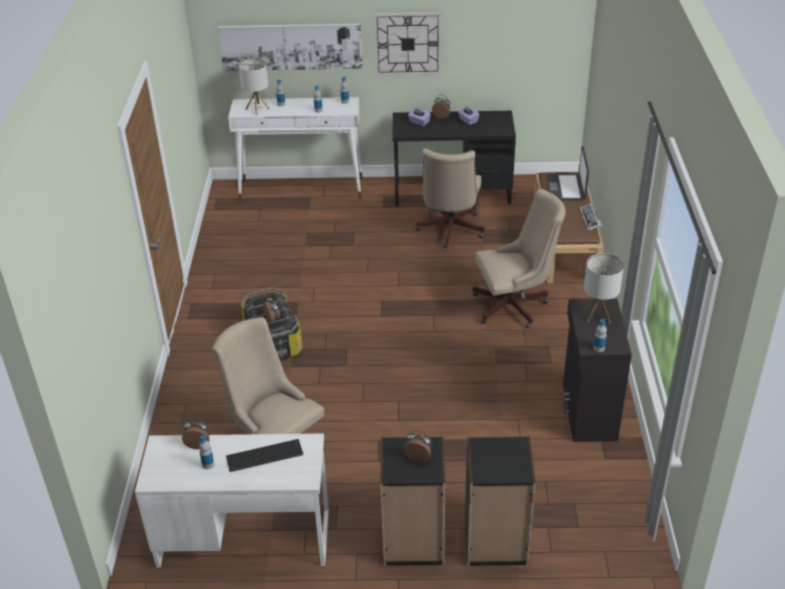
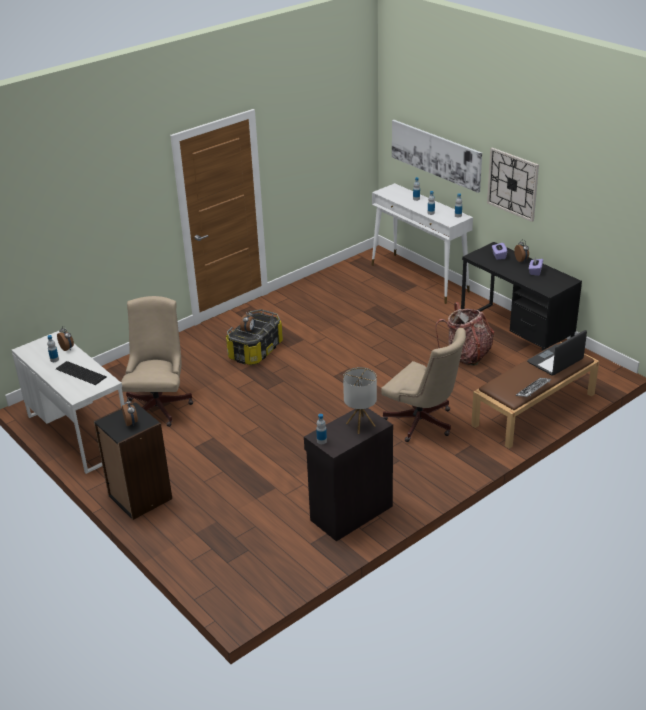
camera: 50 degrees right, 5 degrees down
table lamp [238,58,270,115] -> none
beige office chair [416,148,485,248] -> backpack [435,302,494,366]
black bookcase [465,437,536,566] -> none

